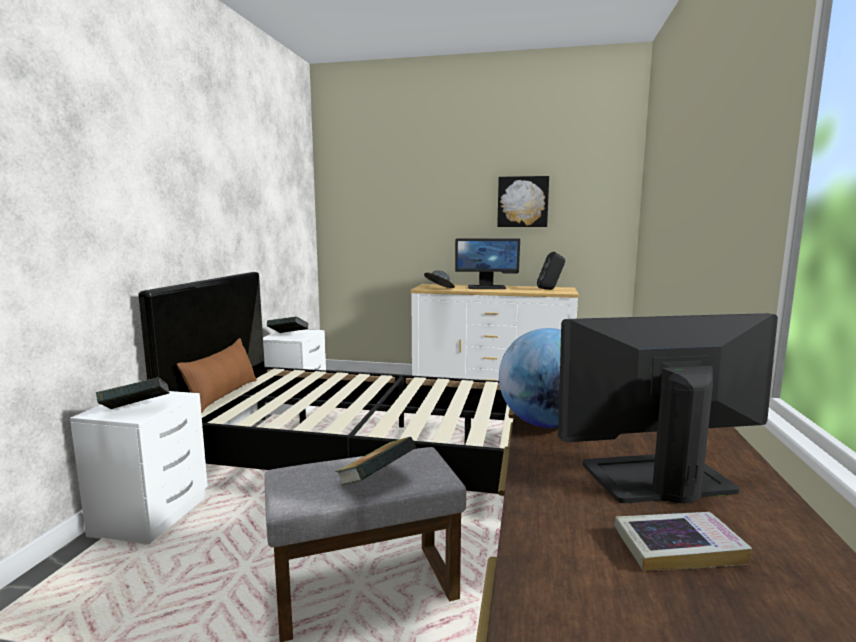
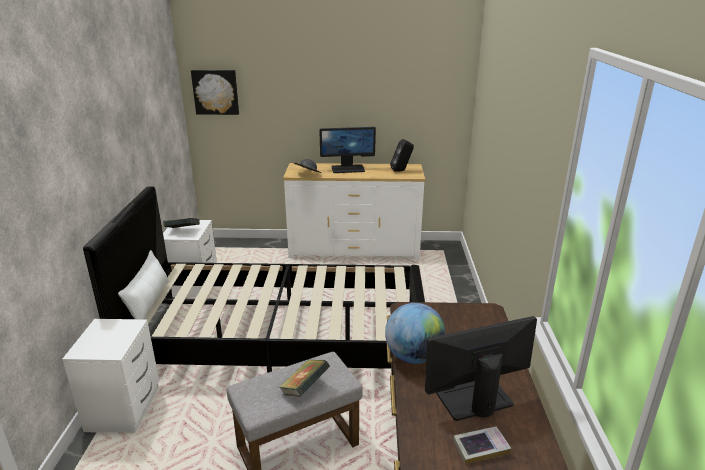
camera: 10 degrees left, 15 degrees up
book [96,377,170,409] -> none
brown pillow [177,338,257,413] -> white pillow [118,250,169,320]
picture [497,176,549,227] -> picture moved to [191,70,239,115]

